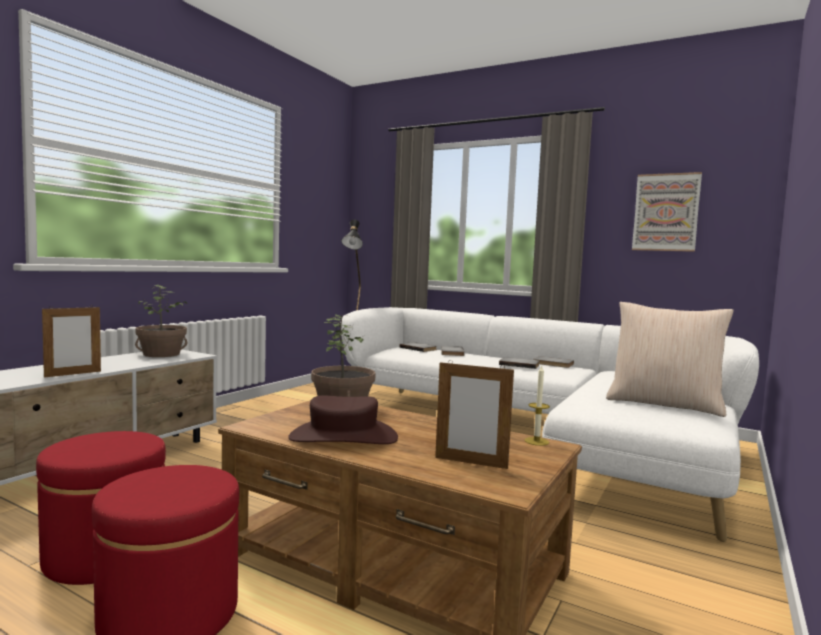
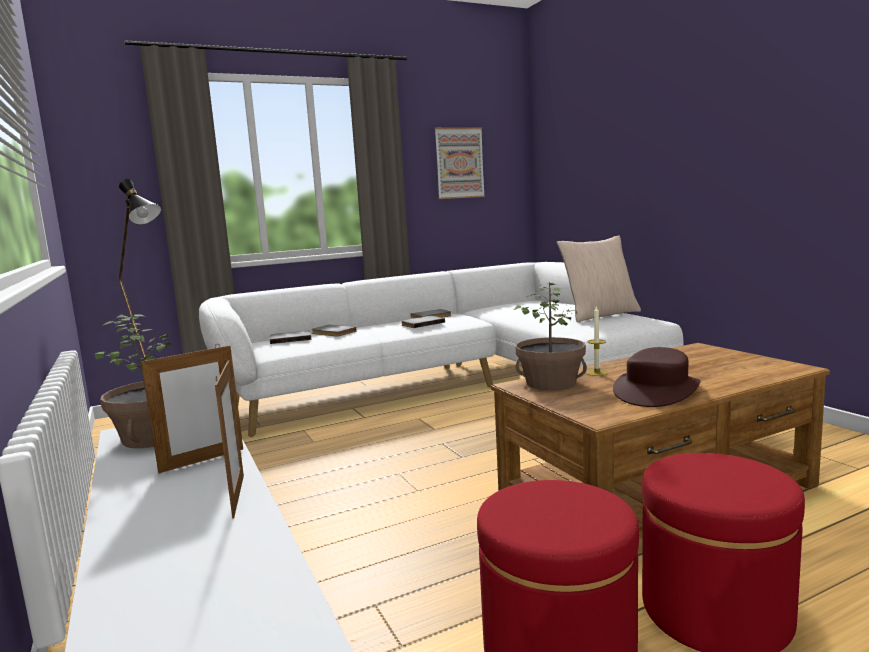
camera: 55 degrees left, 5 degrees up
picture frame [435,360,514,469] -> picture frame moved to [141,345,243,473]
candle [525,366,550,446] -> candle moved to [586,305,608,376]

